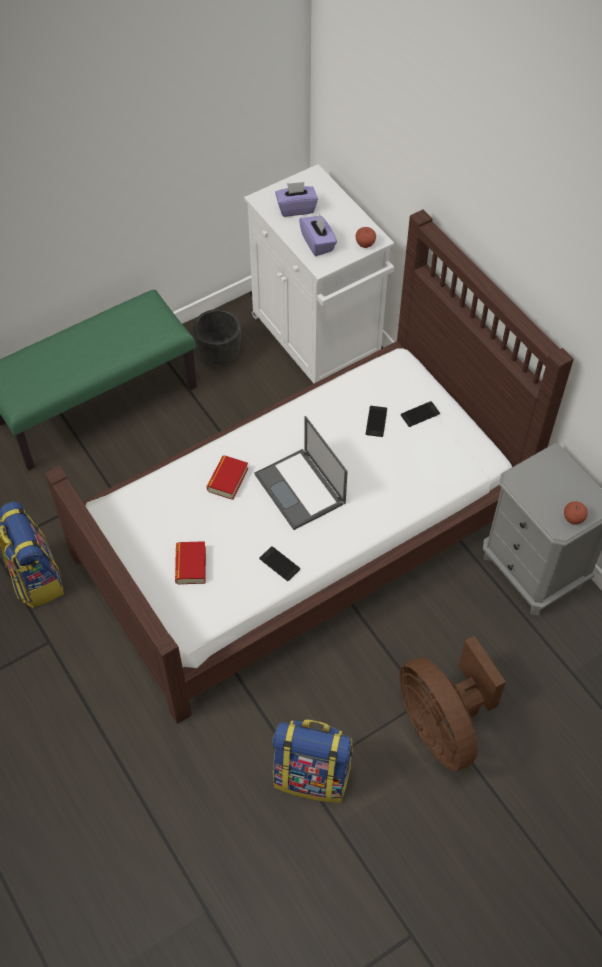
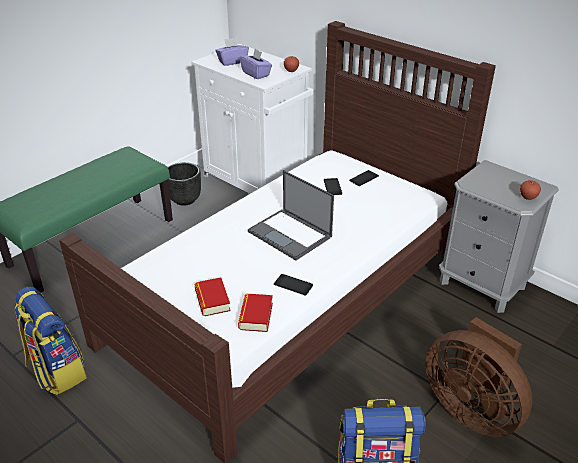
camera: 15 degrees left, 20 degrees down
book [207,455,248,500] -> book moved to [238,294,273,332]

